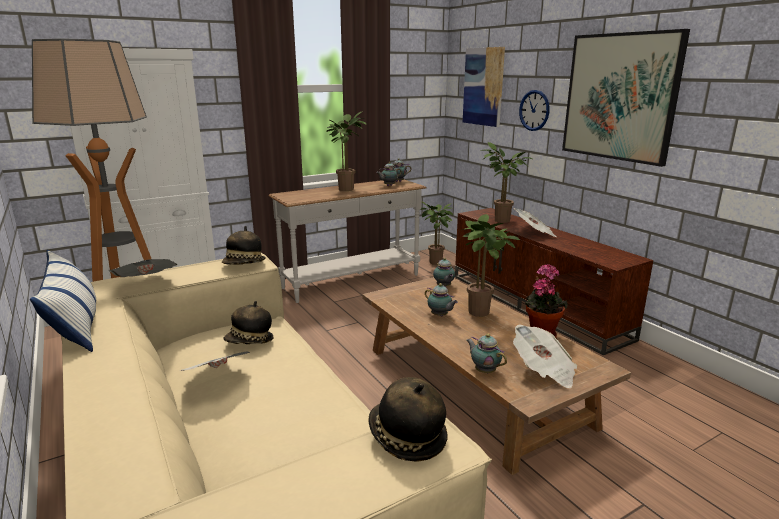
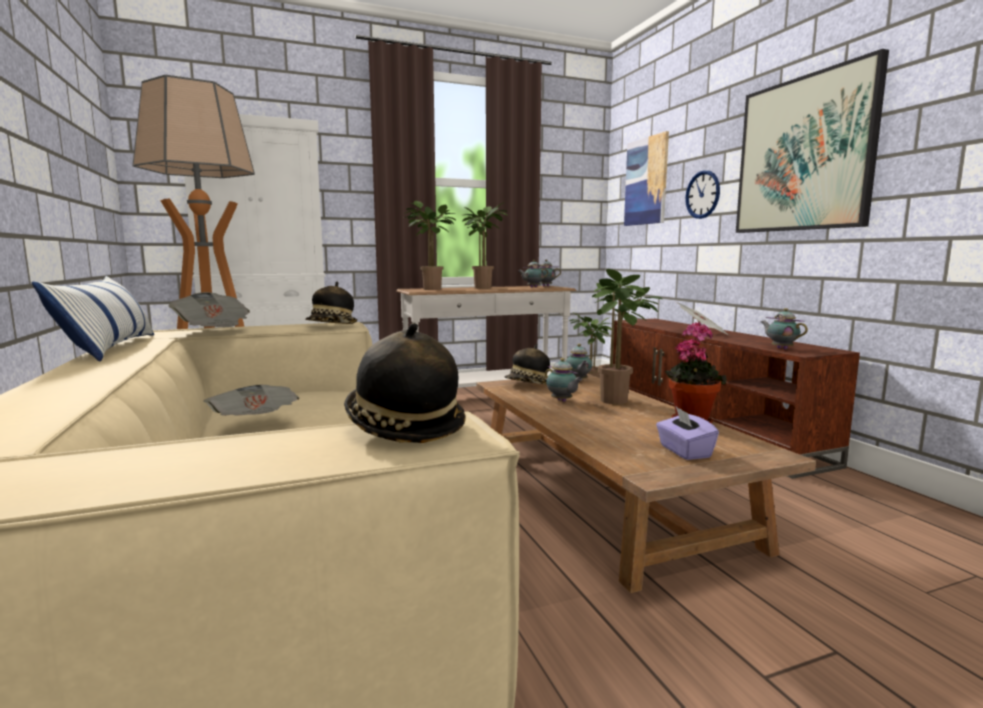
camera: 10 degrees right, 10 degrees down
hat [223,301,273,344] -> hat moved to [505,344,550,384]
teapot [467,334,507,373] -> teapot moved to [761,308,808,349]
potted plant [480,142,532,223] -> potted plant moved to [404,201,457,290]
newspaper [513,324,577,388] -> purple tissue box [656,407,719,460]

